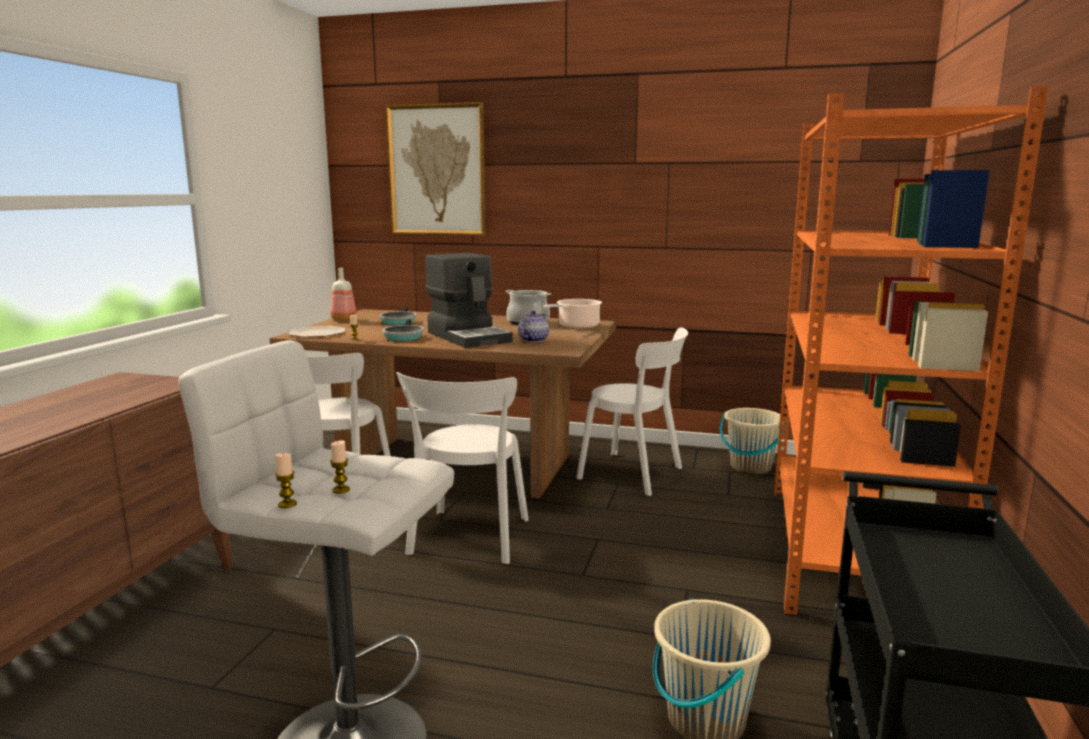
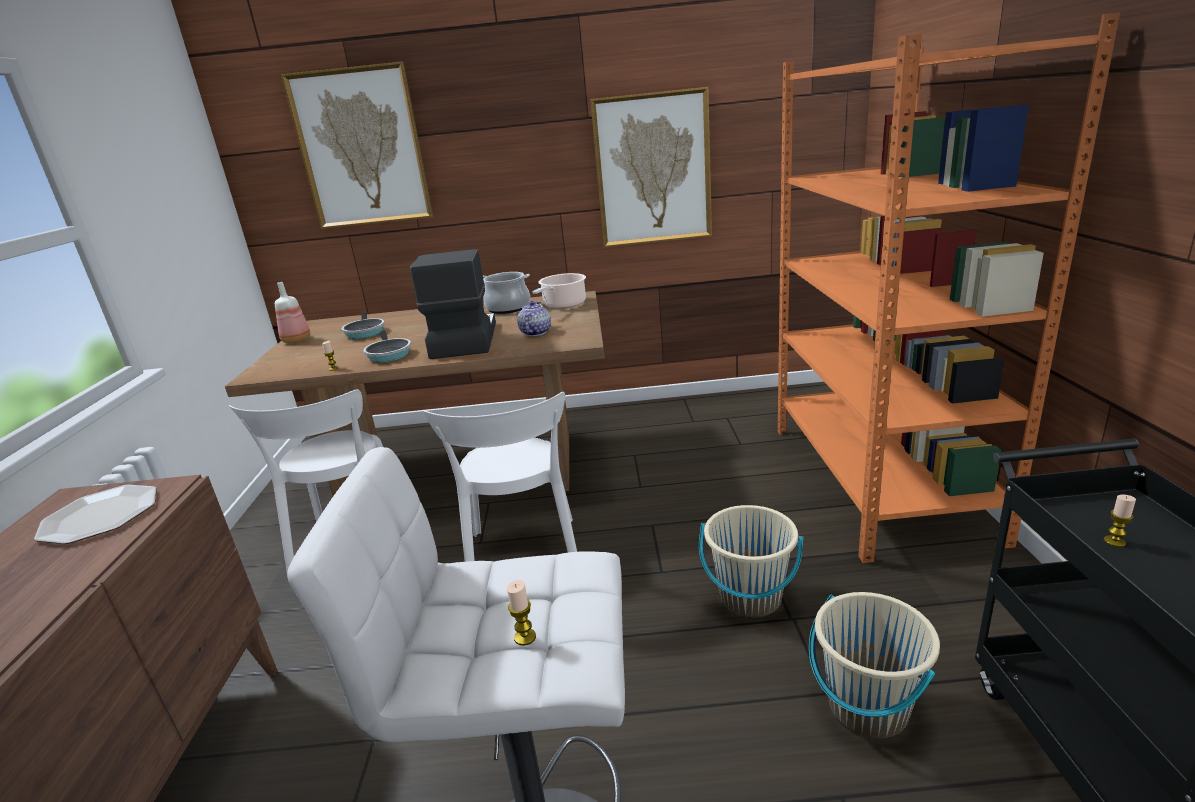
camera: 15 degrees left, 10 degrees up
candle [275,453,297,508] -> candle moved to [1104,495,1136,547]
plate [289,326,345,337] -> plate moved to [34,485,157,544]
coffee machine [425,253,513,348] -> coffee machine turned 135 degrees counterclockwise [410,249,496,359]
white chair [576,327,688,496] -> none
beige bucket [720,408,786,474] -> beige bucket moved to [699,505,803,617]
none -> picture [590,87,712,248]

